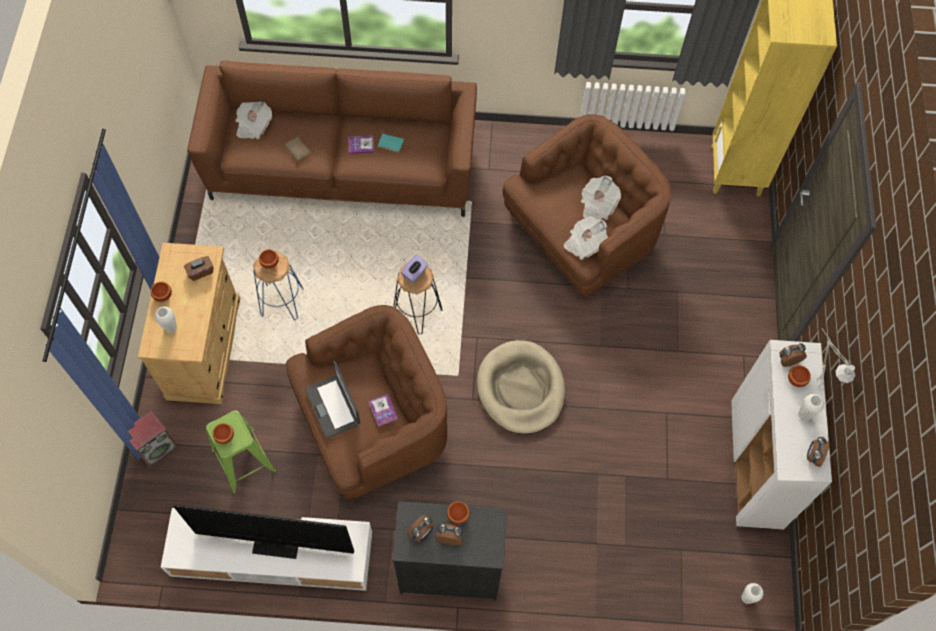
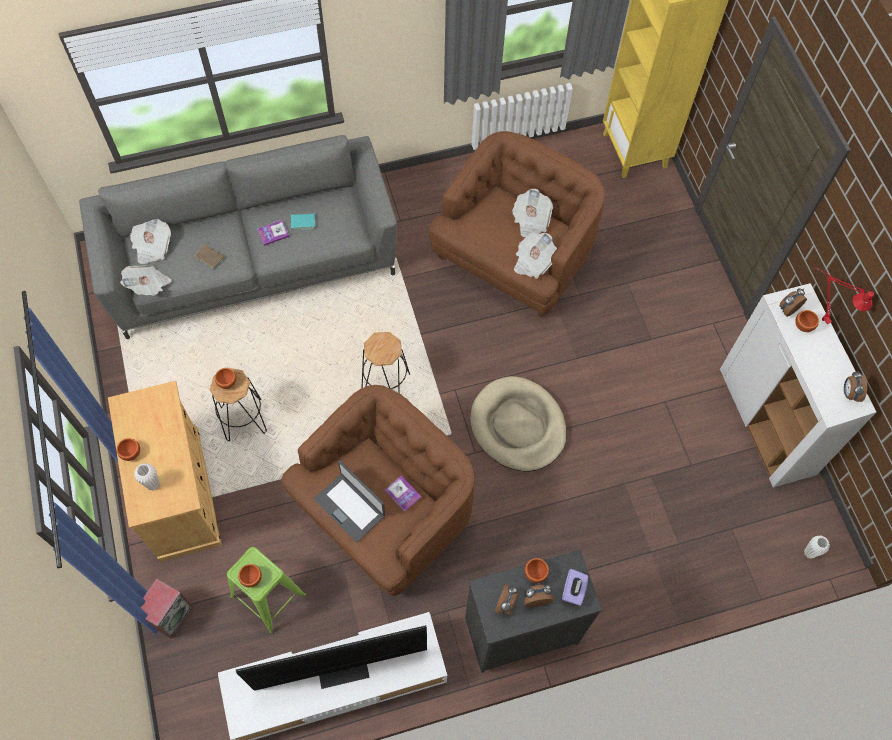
camera: 20 degrees left, 0 degrees up
brown tissue box [184,256,214,281] -> none
brown sofa [187,60,477,217] -> grey sofa [79,135,397,339]
blue stool [253,251,304,320] -> black stool [210,368,267,441]
purple tissue box [401,254,428,283] -> purple tissue box moved to [562,569,588,606]
white vase [798,394,824,421] -> none
grey table lamp [817,328,856,386] -> red table lamp [814,267,874,324]
none -> newspaper [120,265,171,296]

